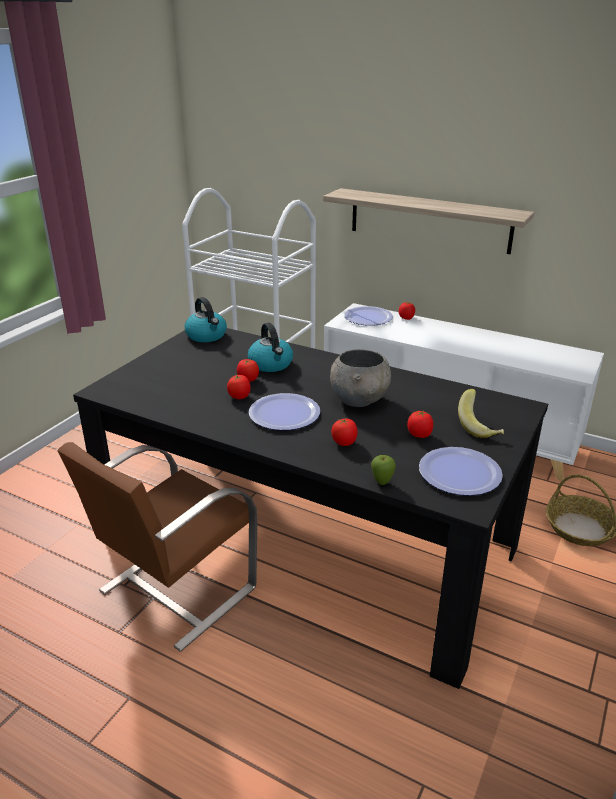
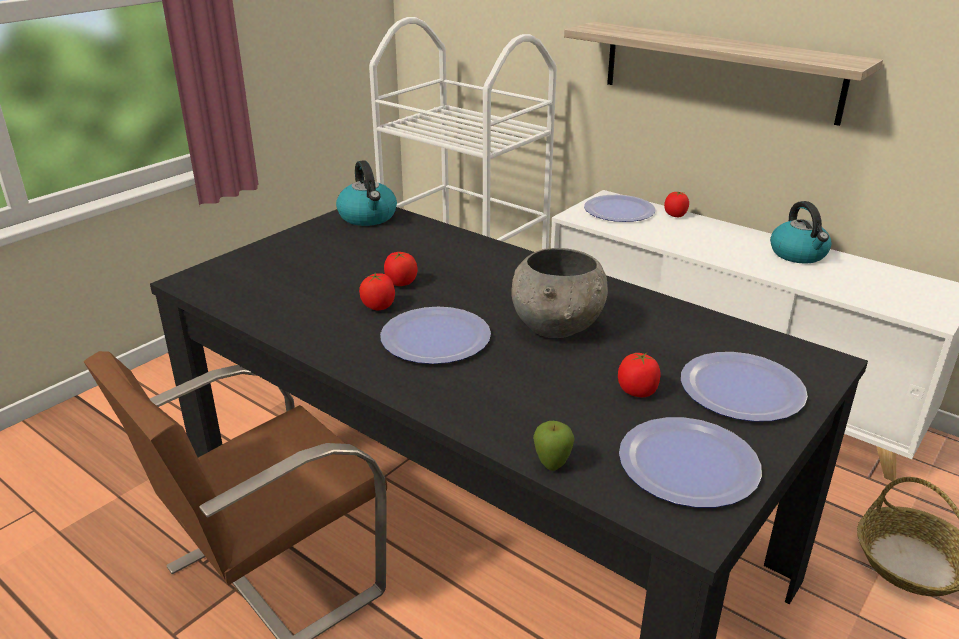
camera: 10 degrees right, 0 degrees up
kettle [248,323,293,372] -> kettle moved to [770,201,831,264]
tomato [331,418,358,446] -> none
banana [458,389,504,438] -> plate [681,352,808,422]

